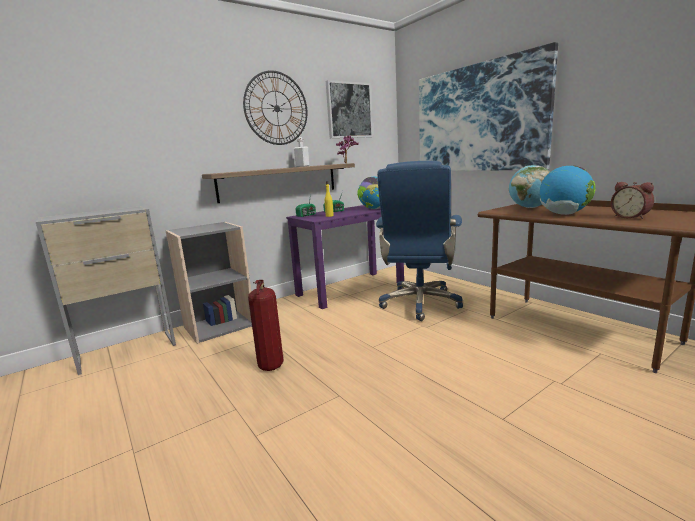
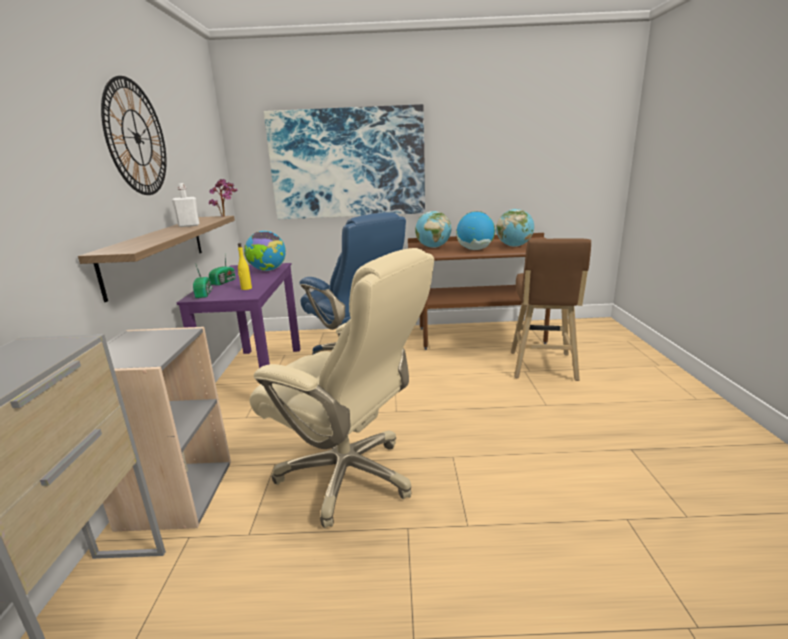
camera: 55 degrees left, 5 degrees up
fire extinguisher [248,280,283,371] -> beige office chair [249,248,434,528]
picture [326,80,373,138] -> none
alarm clock [611,182,654,219] -> globe [496,209,534,247]
none -> brown stool [511,238,591,381]

